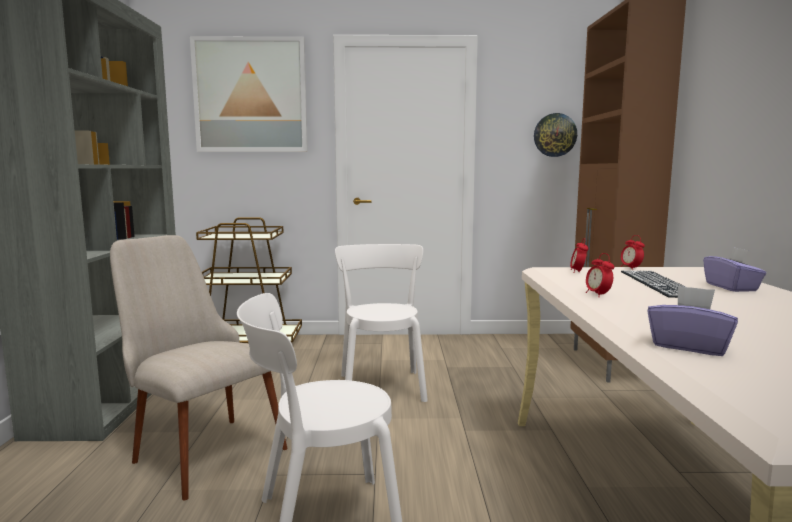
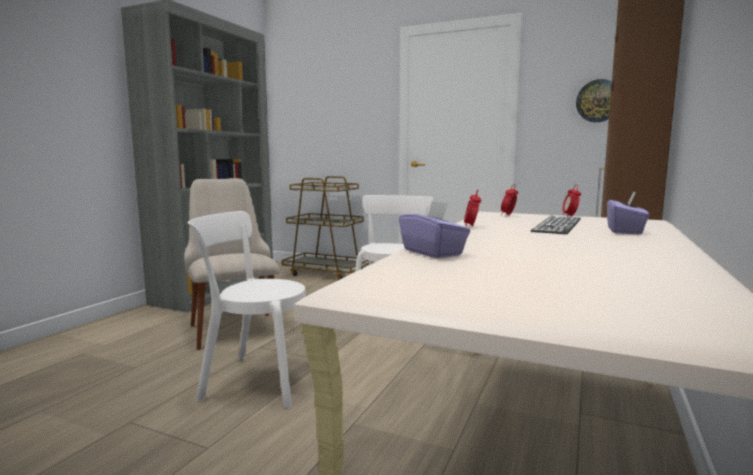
camera: 25 degrees right, 0 degrees up
picture [190,36,308,152] -> none

